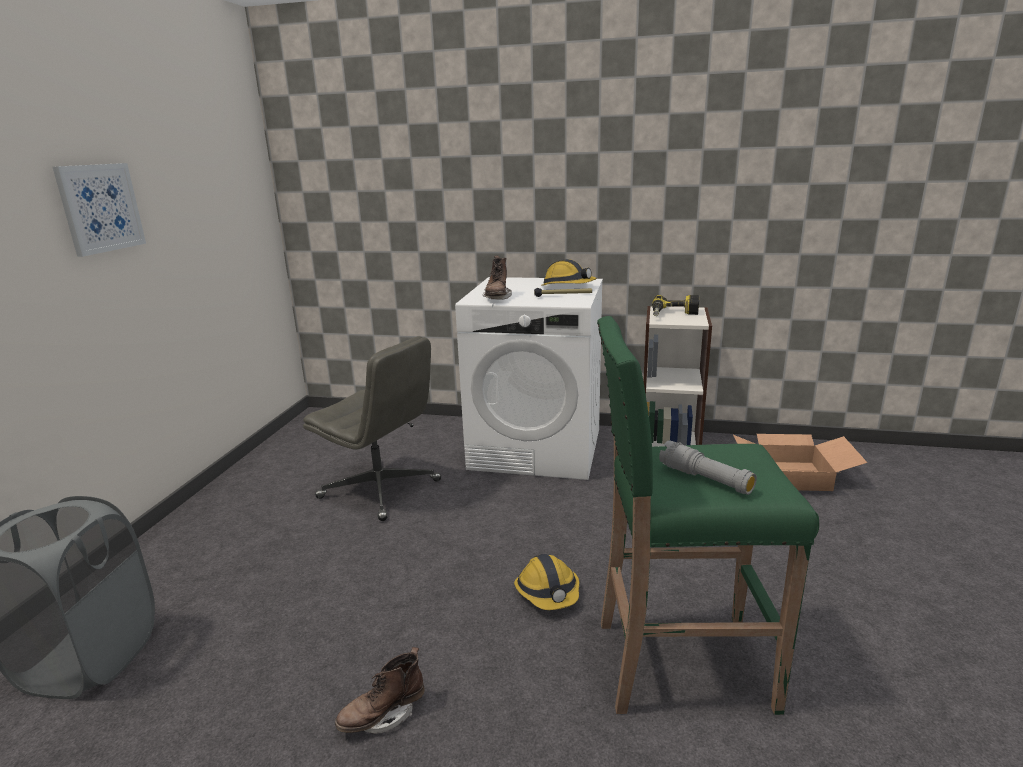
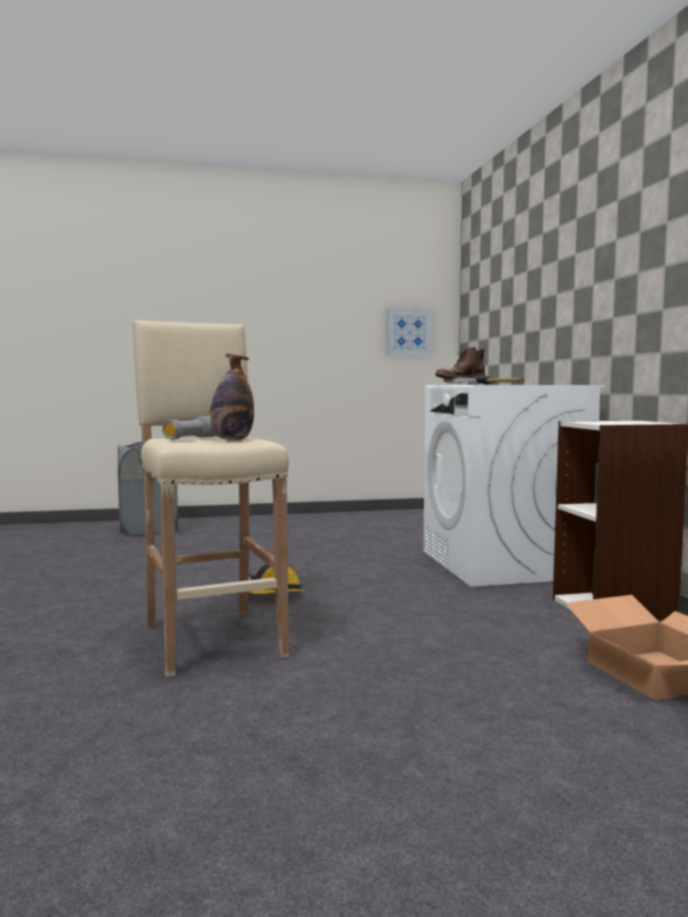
camera: 65 degrees right, 15 degrees down
picture [53,163,146,257] -> picture moved to [386,308,433,356]
grey office chair [303,336,441,521] -> none
brown boot [335,647,425,734] -> none
hard hat [541,259,597,286] -> none
green stool [597,316,819,715] -> beige stool [133,320,289,677]
power drill [652,295,699,316] -> none
none -> bottle [210,354,254,440]

